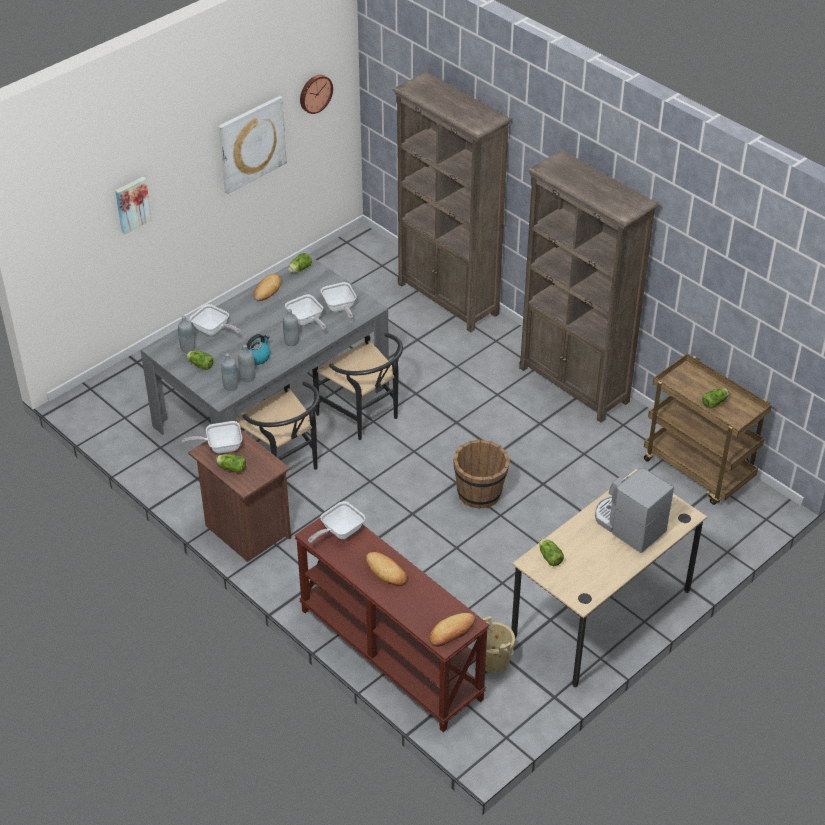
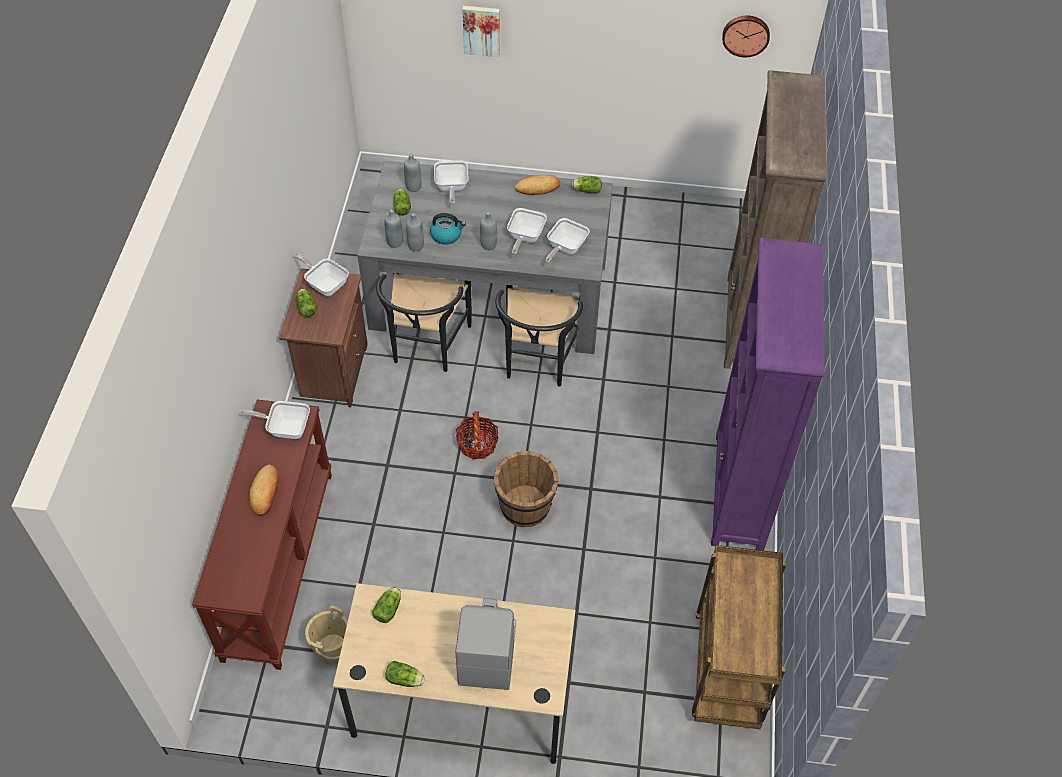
camera: 50 degrees right, 10 degrees up
picture [218,96,287,194] -> none
bread [430,613,475,647] -> none
brown bookcase [519,150,659,423] -> purple bookcase [711,238,825,551]
lettuce [702,388,729,408] -> lettuce moved to [386,661,425,687]
none -> basket [456,411,499,459]

